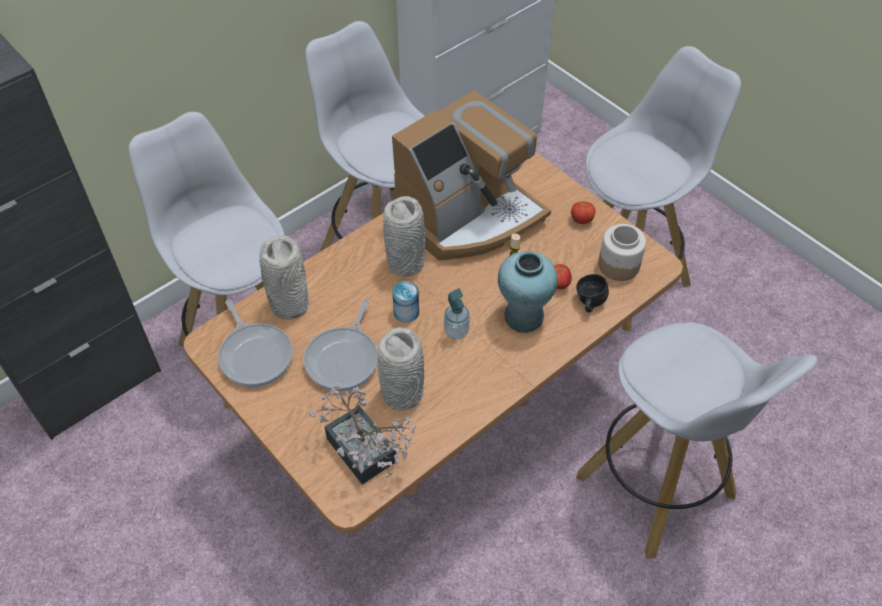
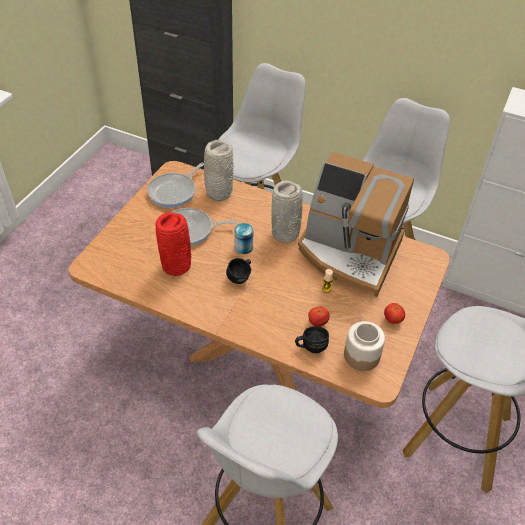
camera: 65 degrees right, 5 degrees down
potted plant [309,383,416,484] -> none
grey vase [377,327,424,410] -> red vase [156,212,191,276]
soap dispenser [444,288,470,340] -> black mug [226,258,251,284]
turquoise vase [498,251,558,333] -> none

